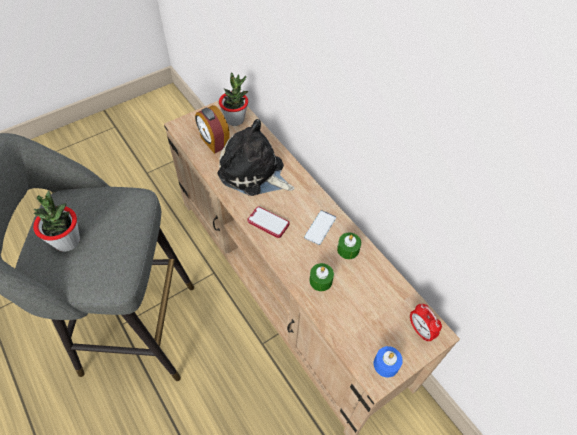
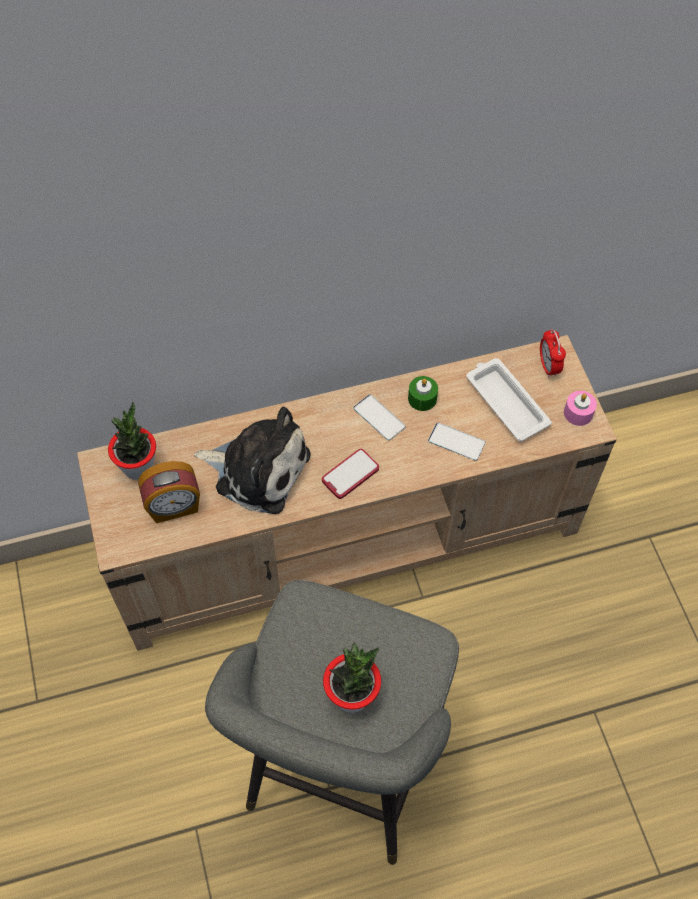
camera: 70 degrees left, 5 degrees up
plush toy [218,119,294,196] -> plush toy turned 120 degrees counterclockwise [194,407,310,514]
green candle [309,263,334,291] -> phone [428,423,486,461]
blue candle [374,346,403,377] -> pink candle [564,391,597,426]
alarm clock [410,304,442,341] -> alarm clock turned 90 degrees clockwise [540,329,566,377]
none -> white tray [467,358,552,442]

